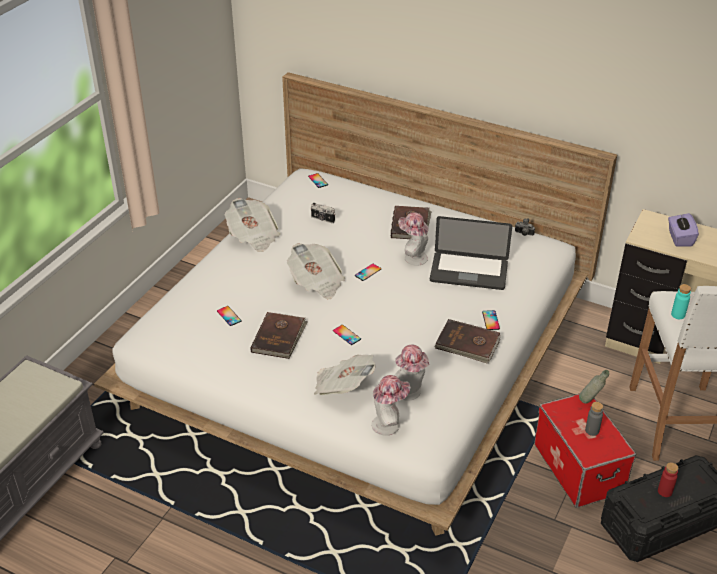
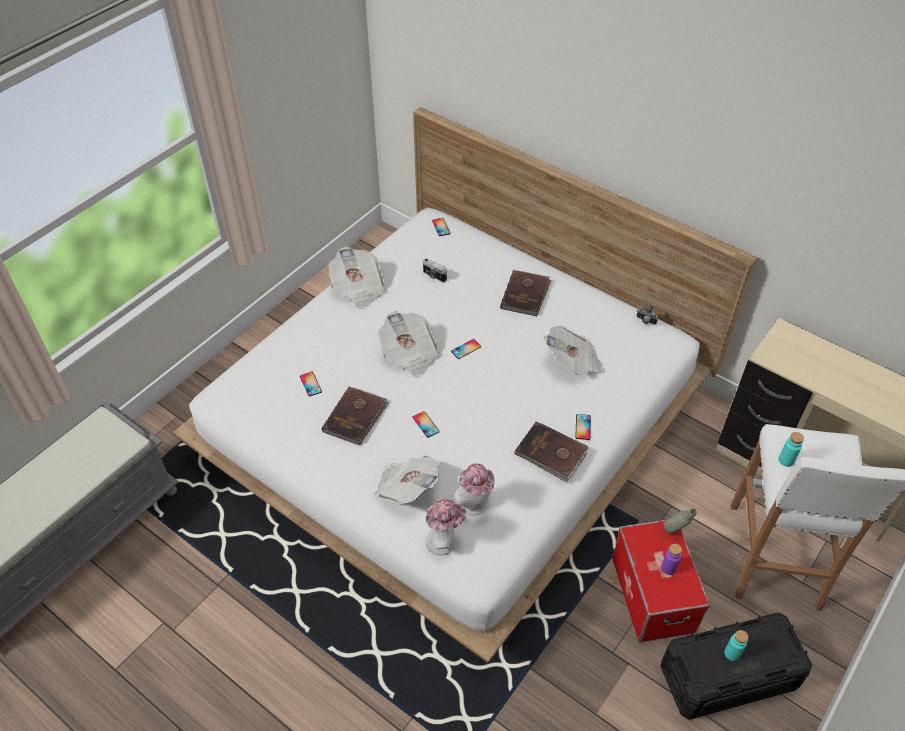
camera: 10 degrees right, 10 degrees up
hat [398,212,429,266] -> none
laptop [430,216,512,290] -> newspaper [544,326,605,375]
grey bottle [585,402,603,436] -> purple bottle [661,544,682,575]
red bottle [658,462,679,497] -> turquoise bottle [724,630,749,661]
purple tissue box [668,213,699,246] -> none

